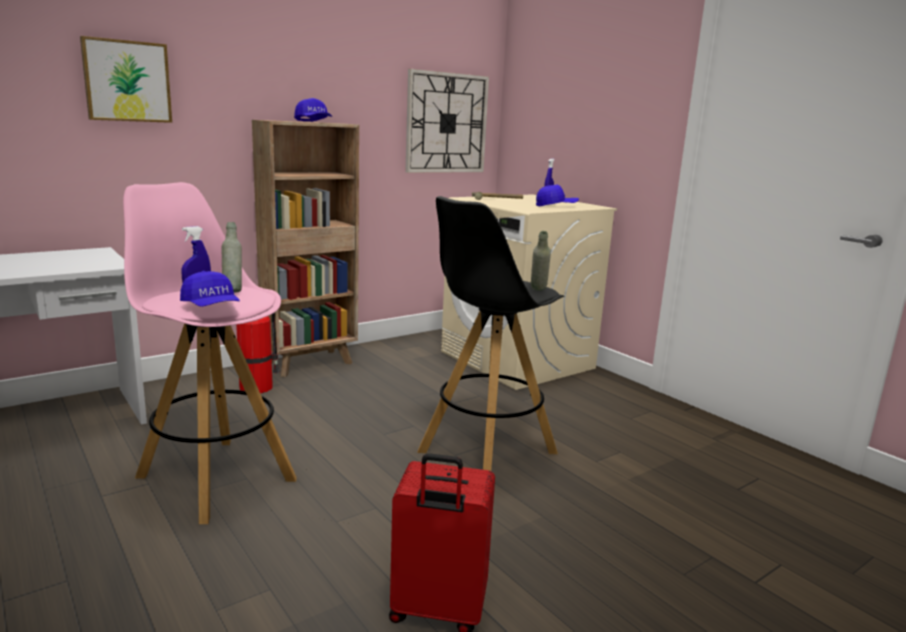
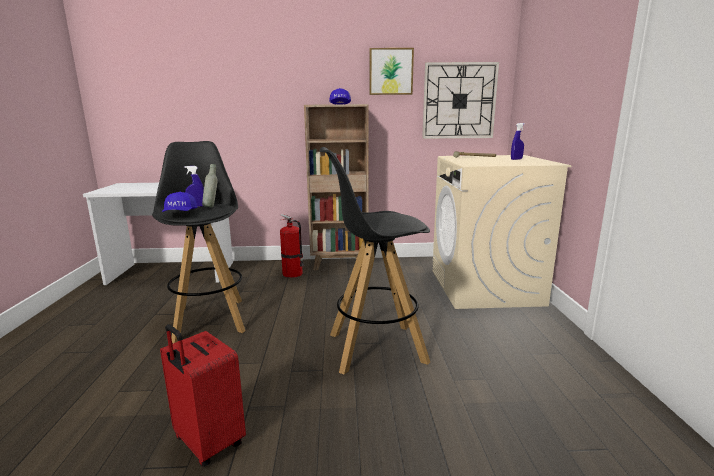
camera: 35 degrees right, 0 degrees up
picture [80,36,172,123] -> picture moved to [369,48,414,95]
pink stool [123,182,297,524] -> black stool [152,141,246,343]
grey bottle [531,231,551,291] -> none
blue cap [536,185,579,207] -> none

